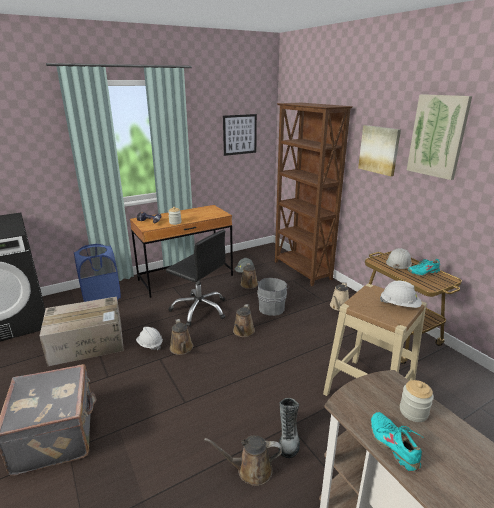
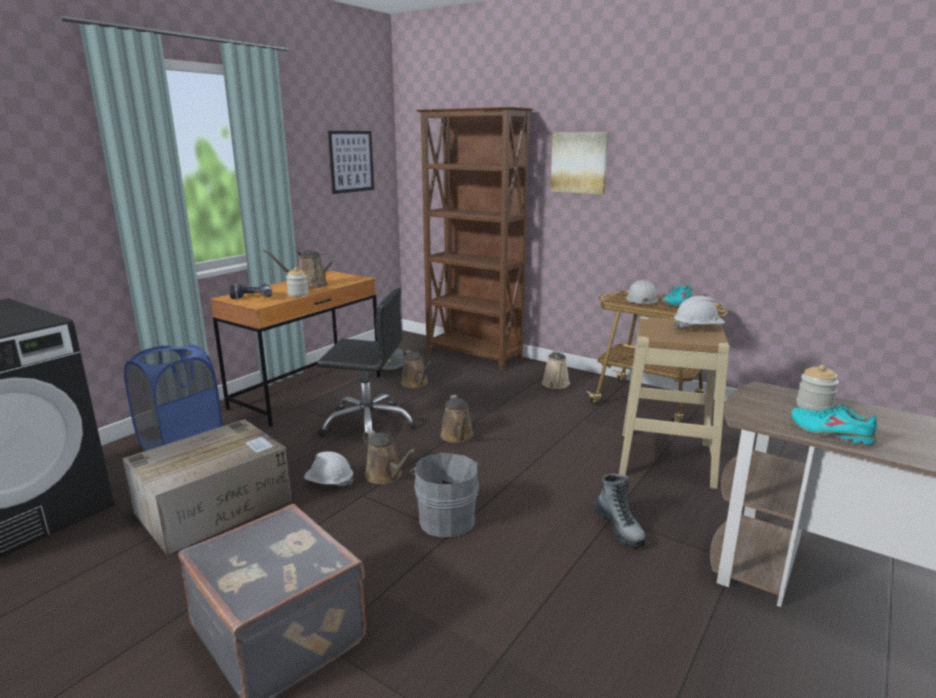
camera: 25 degrees left, 5 degrees down
brown watering can [204,435,282,486] -> brown watering can moved to [263,250,333,288]
grey bucket [257,278,289,316] -> grey bucket moved to [410,453,480,537]
picture [407,94,472,180] -> none

